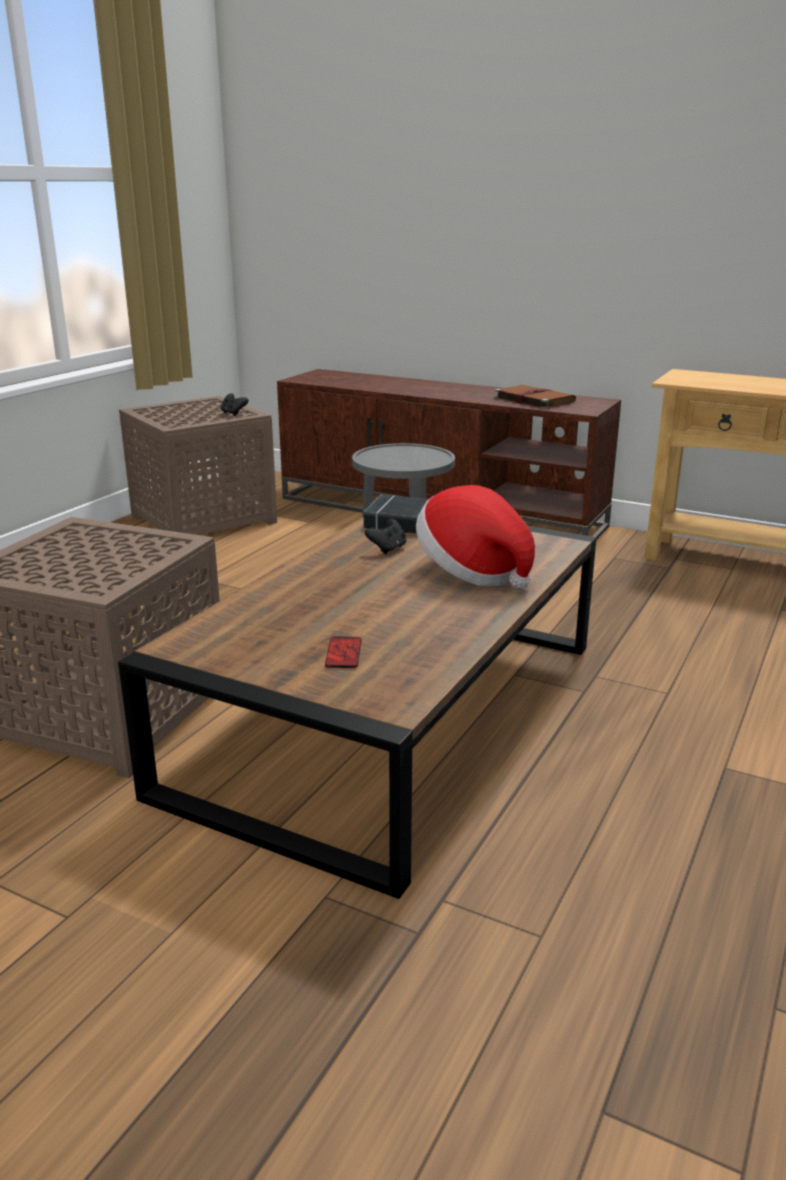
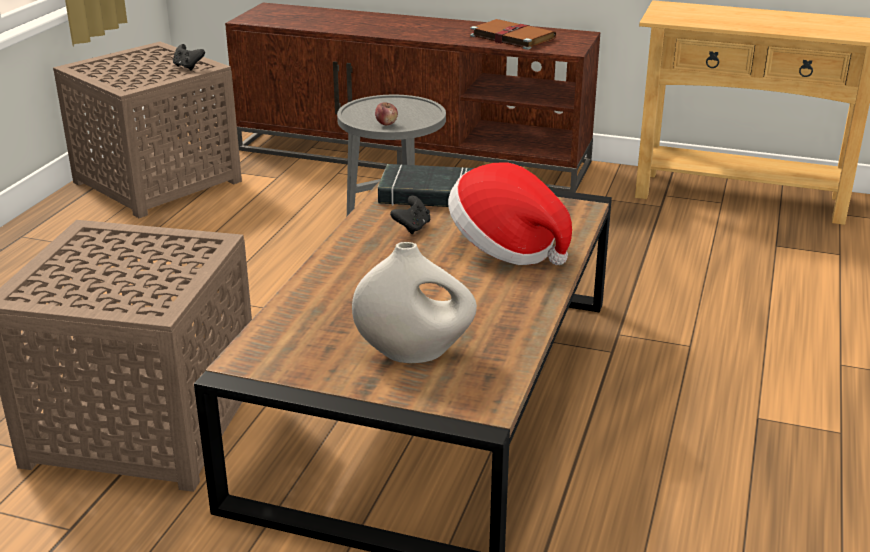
camera: 10 degrees left, 5 degrees up
phone [325,636,362,668] -> white vase [352,242,477,363]
none -> apple [375,103,398,125]

